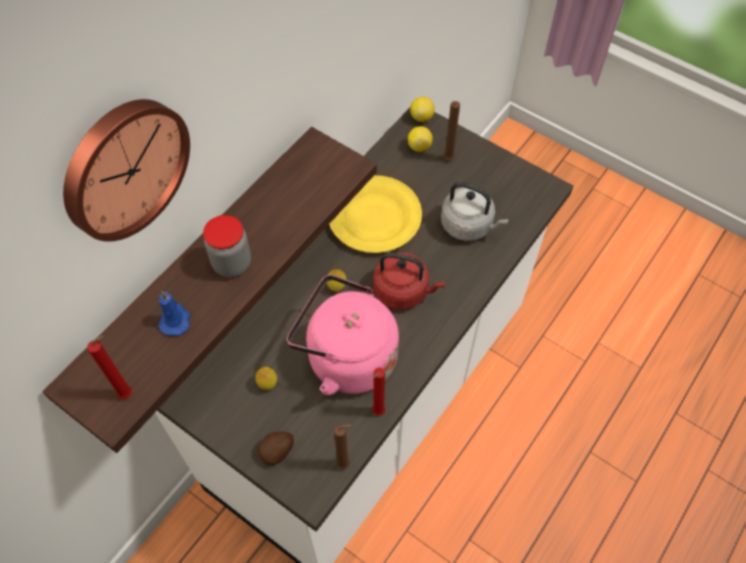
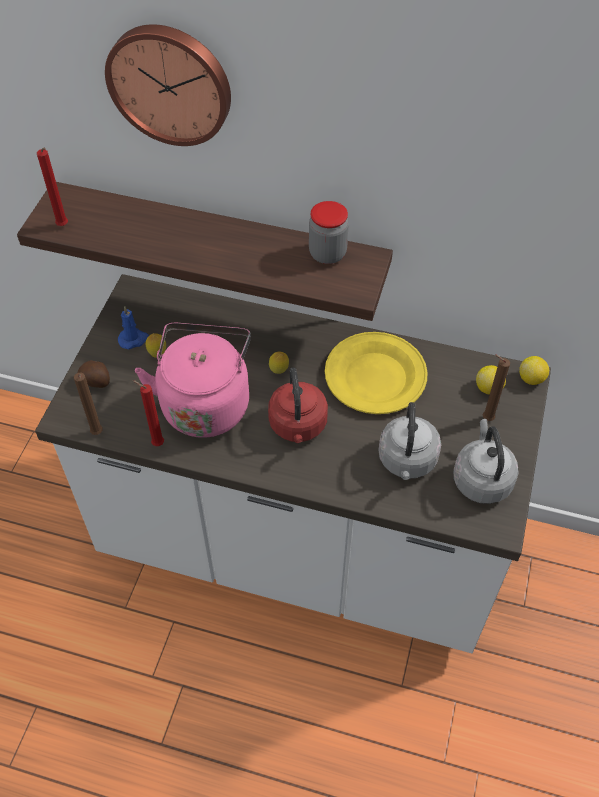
camera: 70 degrees right, 5 degrees down
blue candle [158,291,190,336] -> blue candle moved to [118,306,149,349]
jar [203,215,251,277] -> jar moved to [309,201,349,264]
none -> grey kettle [453,419,519,504]

